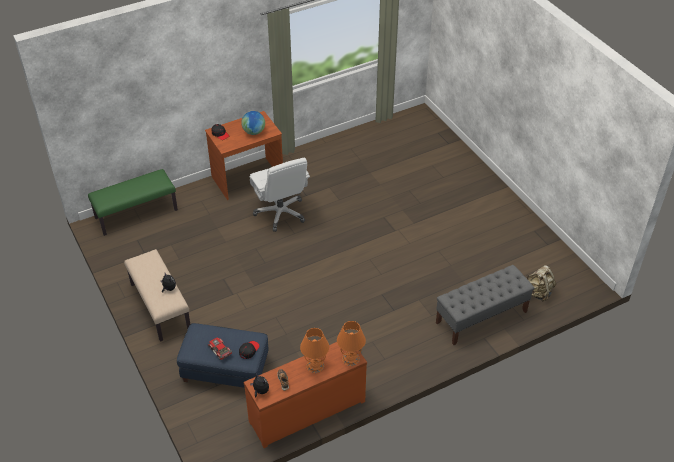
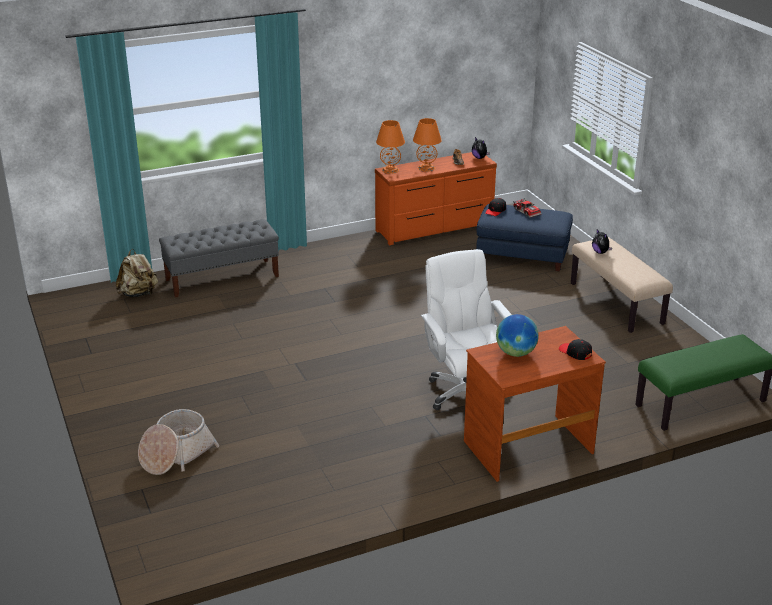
camera: 175 degrees left, 15 degrees down
none -> basket [138,409,219,475]

